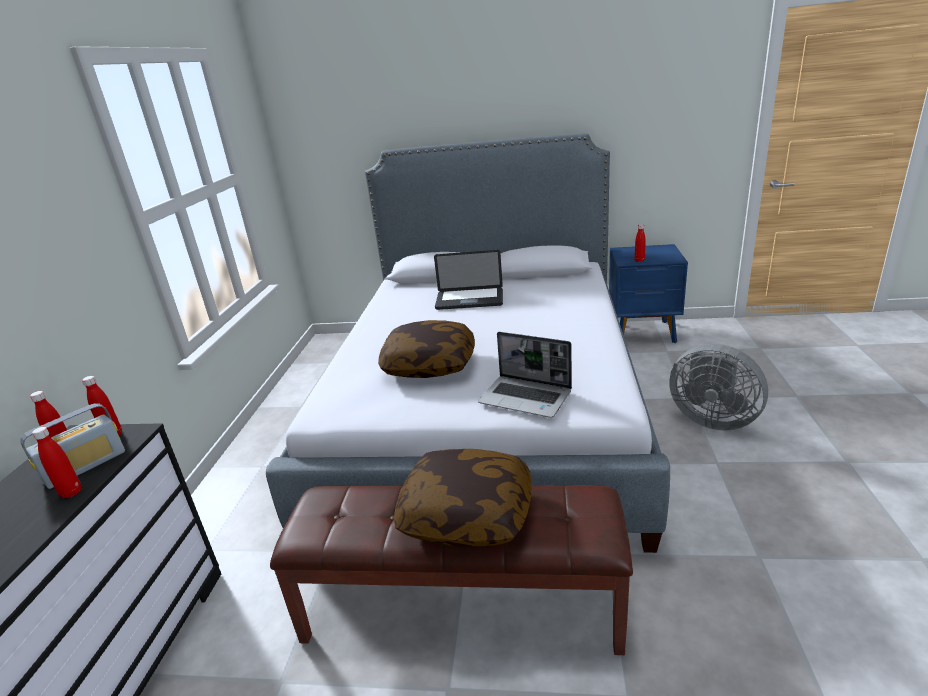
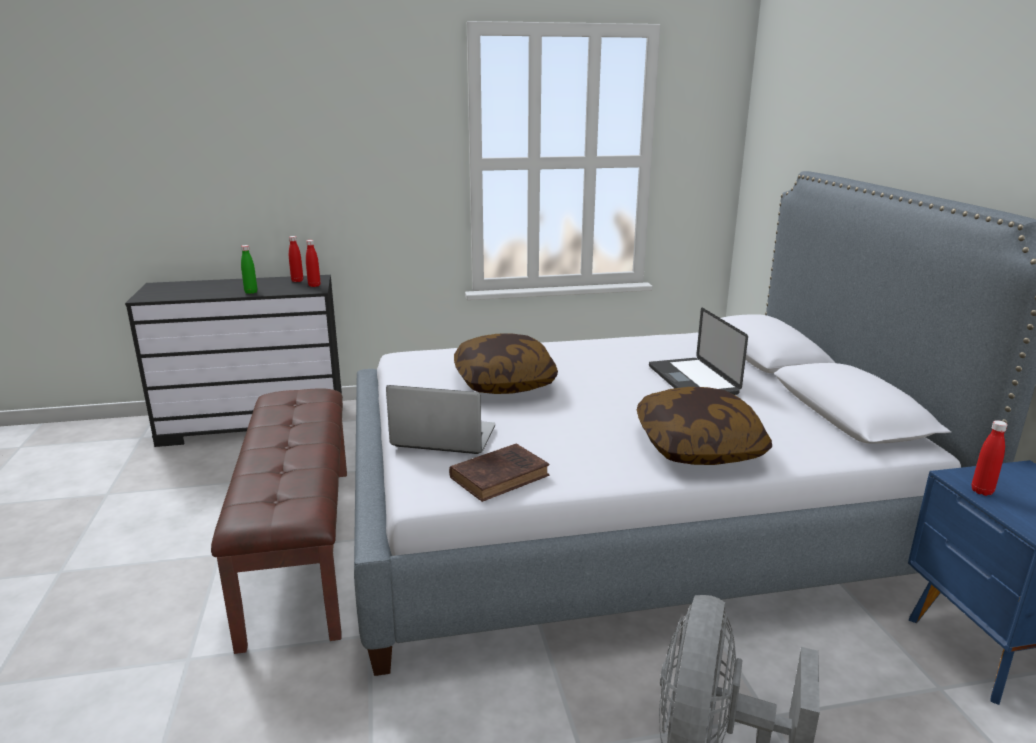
camera: 70 degrees right, 5 degrees down
radio [20,403,125,489] -> none
red bottle [32,427,81,498] -> green bottle [241,245,257,294]
pillow [394,449,532,546] -> pillow moved to [637,387,772,465]
laptop [478,332,572,418] -> laptop turned 90 degrees clockwise [386,385,495,454]
none -> brown book [449,443,549,502]

